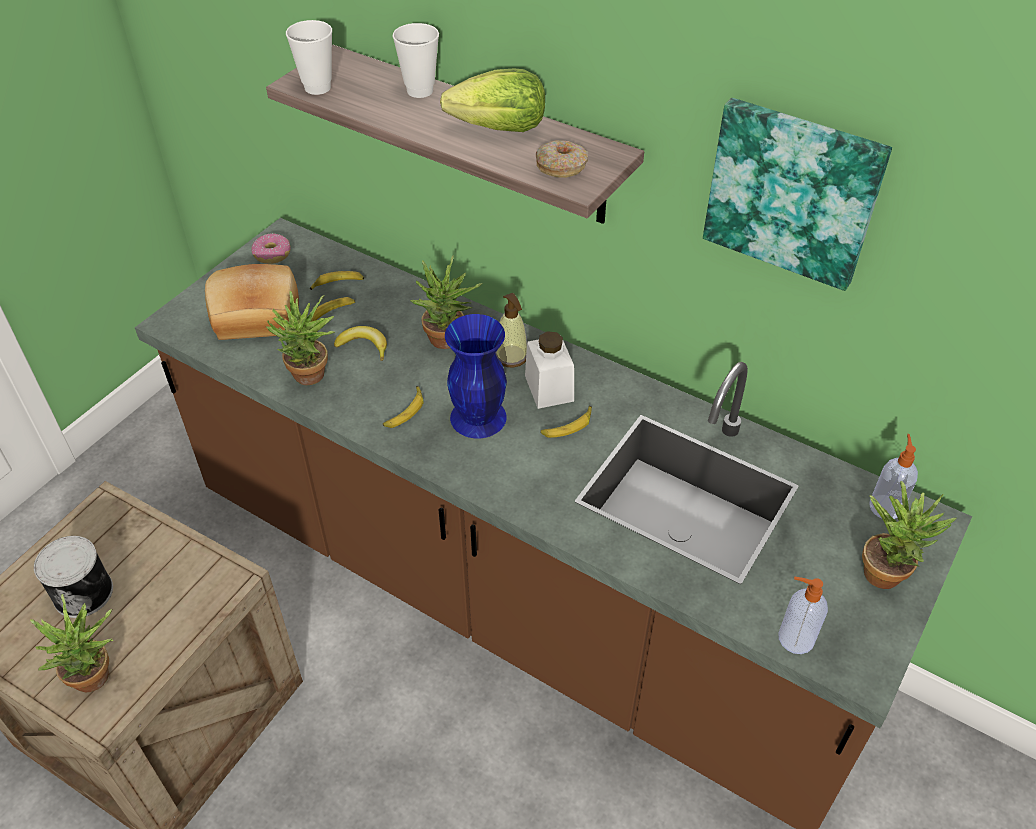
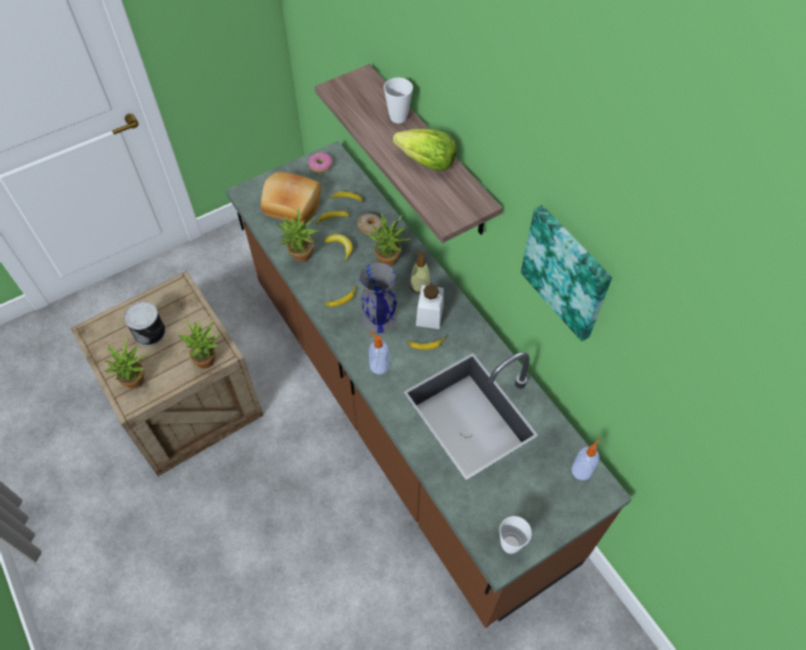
camera: 25 degrees right, 10 degrees up
cup [286,20,332,95] -> cup moved to [499,516,532,554]
blue vase [445,314,507,438] -> grey vase [359,263,397,333]
donut [536,140,588,178] -> donut moved to [357,213,382,235]
soap dispenser [778,577,828,654] -> soap dispenser moved to [369,331,389,374]
potted plant [862,481,957,589] -> potted plant moved to [177,319,222,369]

